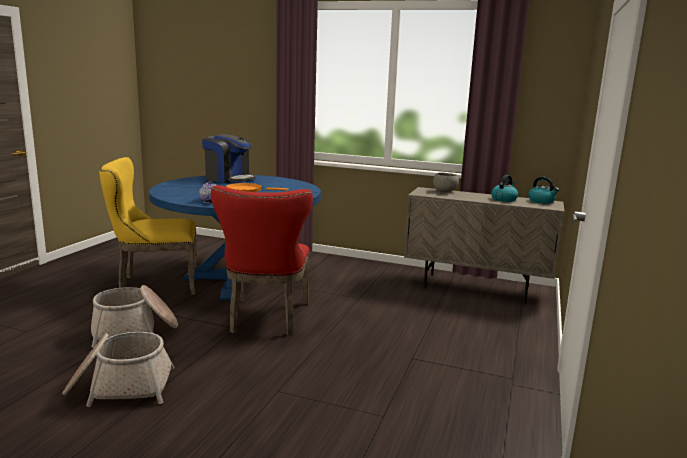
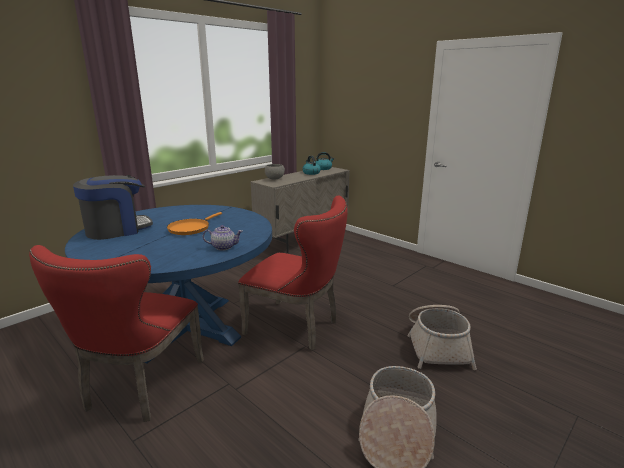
camera: 65 degrees left, 5 degrees up
basket [91,285,178,348] -> basket moved to [407,305,477,370]
yellow chair [99,157,197,295] -> red chair [29,245,204,422]

